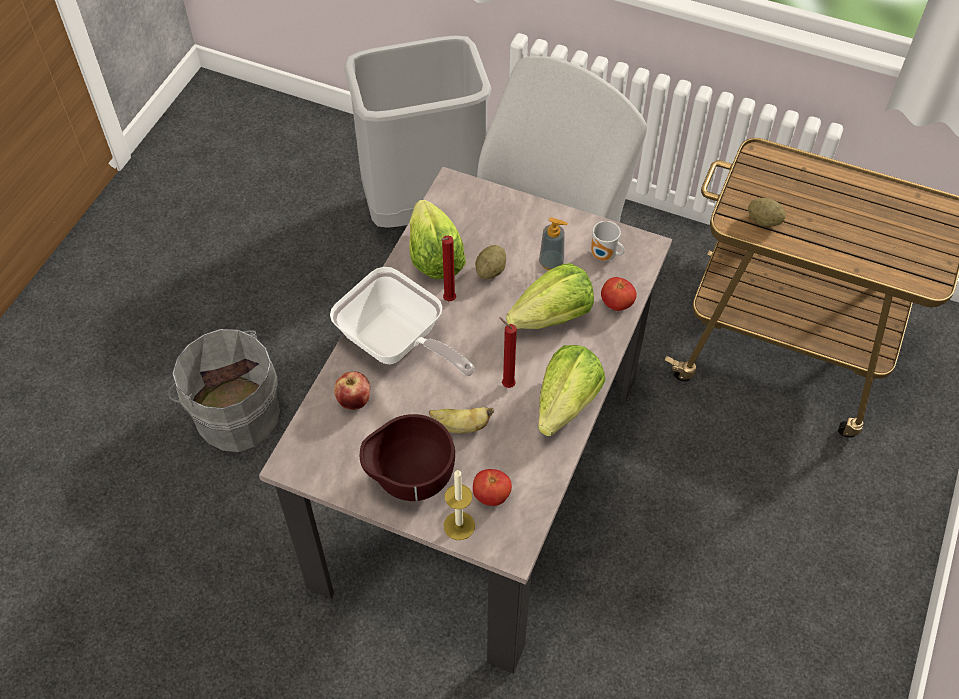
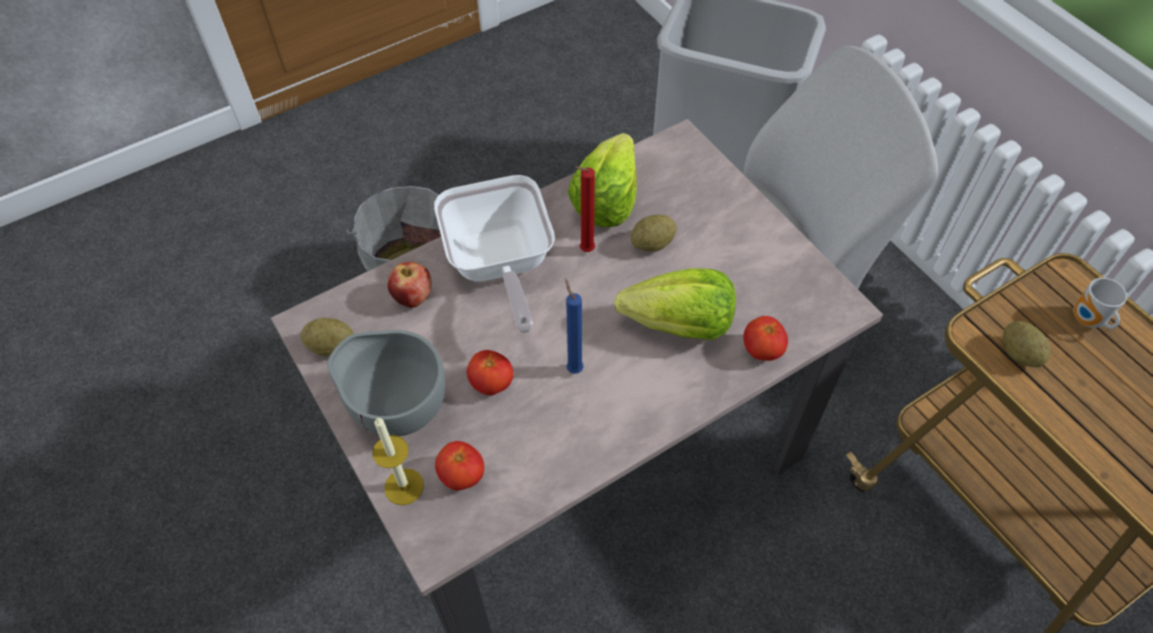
camera: 35 degrees right, 0 degrees up
brown bowl [360,414,455,501] -> grey bowl [328,330,445,436]
banana [429,407,494,433] -> tomato [467,350,514,395]
red candle [499,317,517,388] -> blue candle [565,279,584,374]
lettuce [538,345,605,436] -> none
soap dispenser [539,217,568,270] -> none
mug [591,221,625,261] -> mug moved to [1073,278,1127,329]
none -> potato [301,318,354,356]

